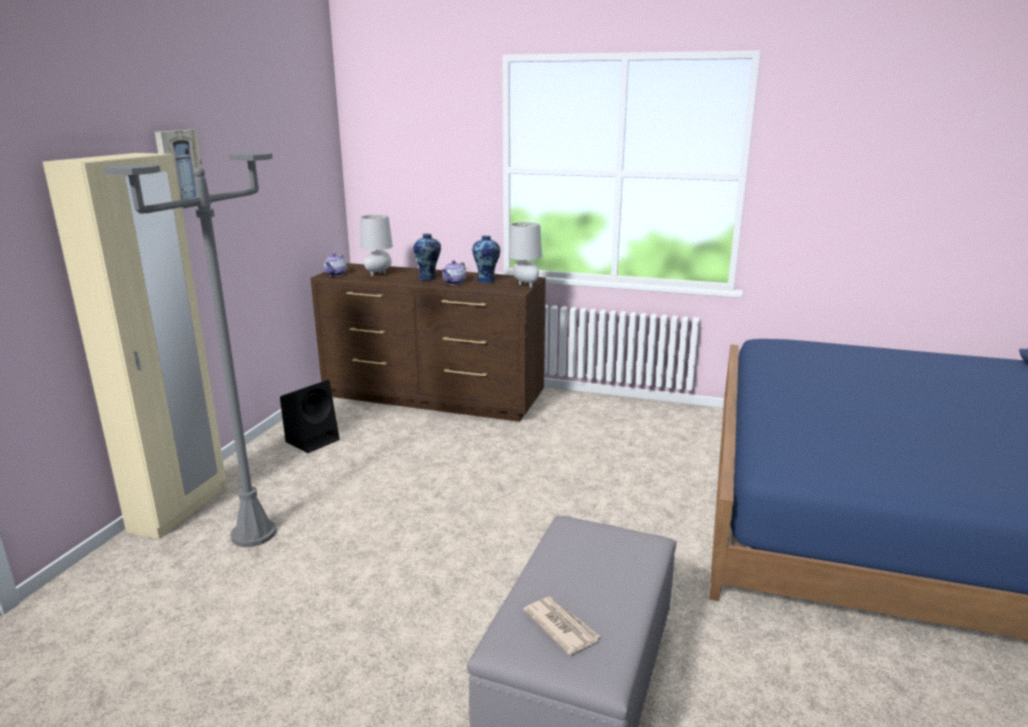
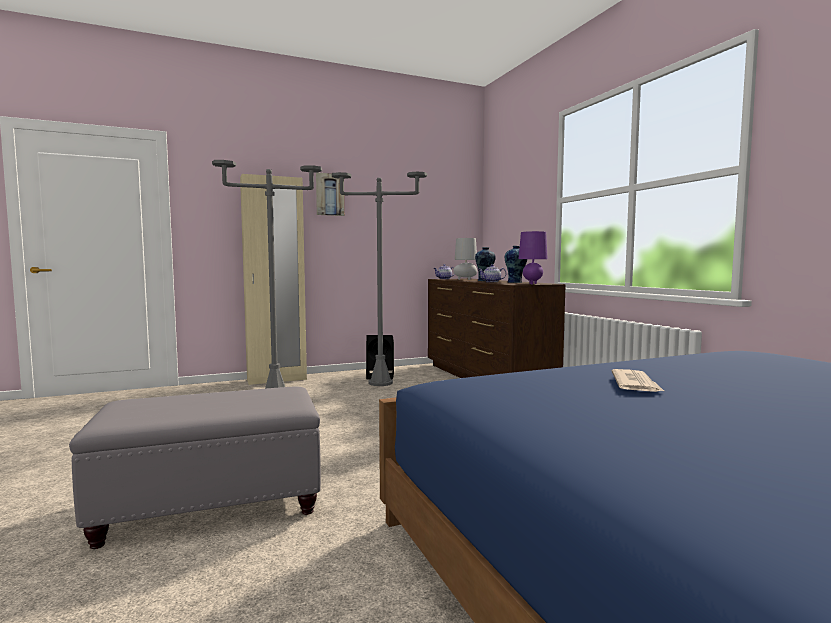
camera: 50 degrees right, 15 degrees down
grey table lamp [508,222,542,288] -> purple table lamp [518,231,548,285]
newspaper [524,597,601,655] -> newspaper moved to [612,369,664,392]
none -> grey floor lamp [332,172,427,386]

